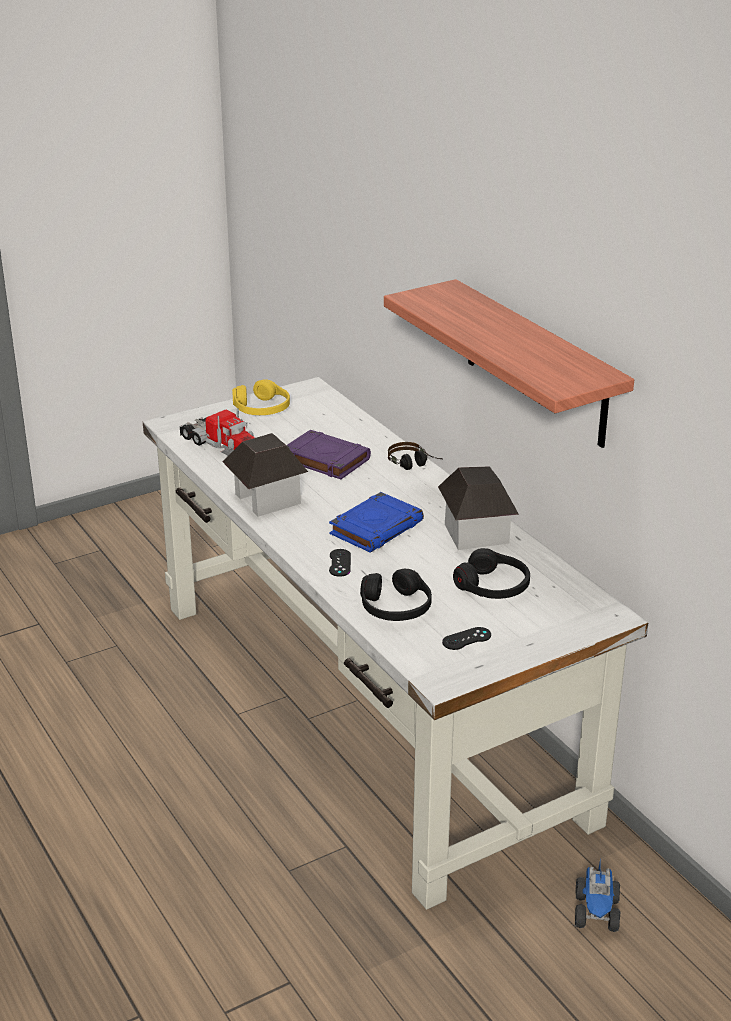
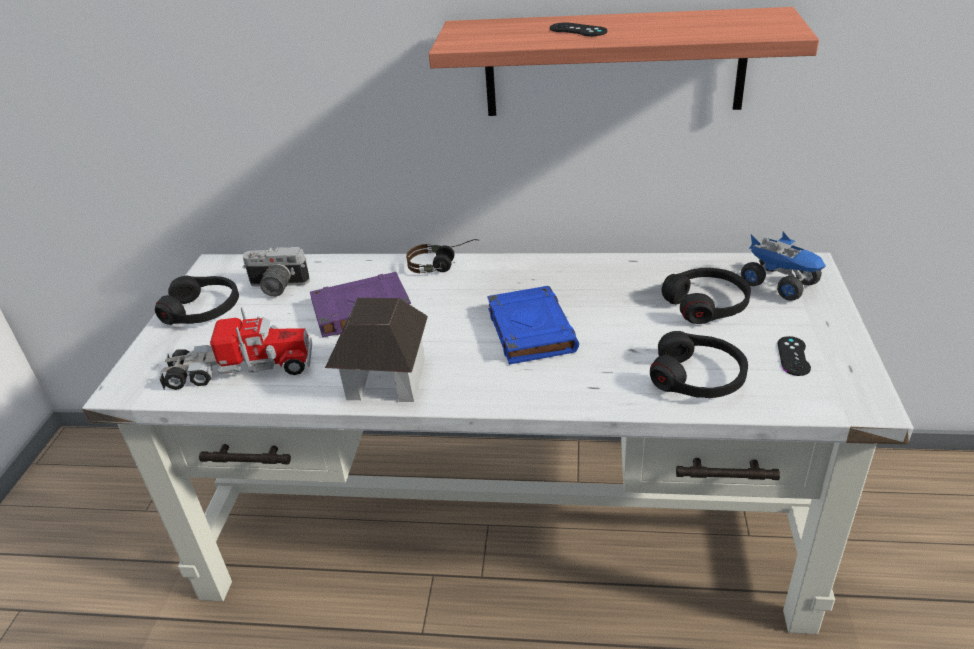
camera: 50 degrees left, 5 degrees up
yellow headphones [232,380,290,415] -> black headphones [155,276,239,325]
black game controller [329,549,351,577] -> black game controller moved to [550,22,607,36]
toy house [438,466,519,550] -> none
toy truck [575,863,620,932] -> toy truck moved to [741,232,826,301]
none -> camera [242,247,310,297]

